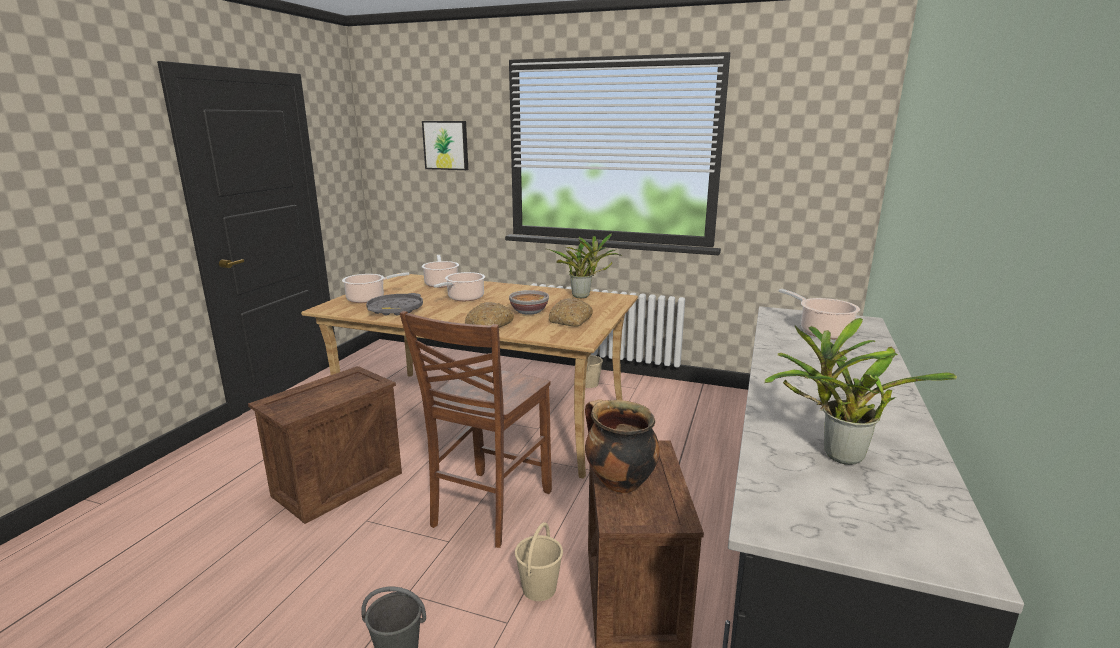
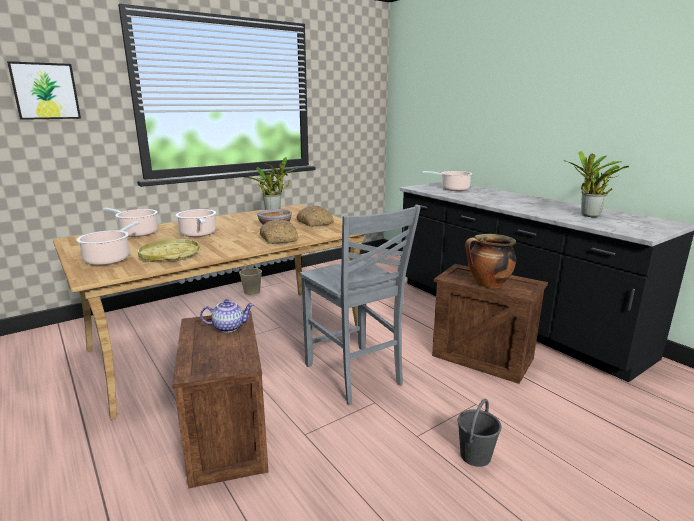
camera: 55 degrees left, 0 degrees up
grey tray [366,293,423,316] -> yellow tray [137,238,200,263]
brown chair [400,311,552,548] -> grey chair [300,205,421,405]
beige bucket [515,522,563,601] -> none
none -> teapot [200,299,254,332]

